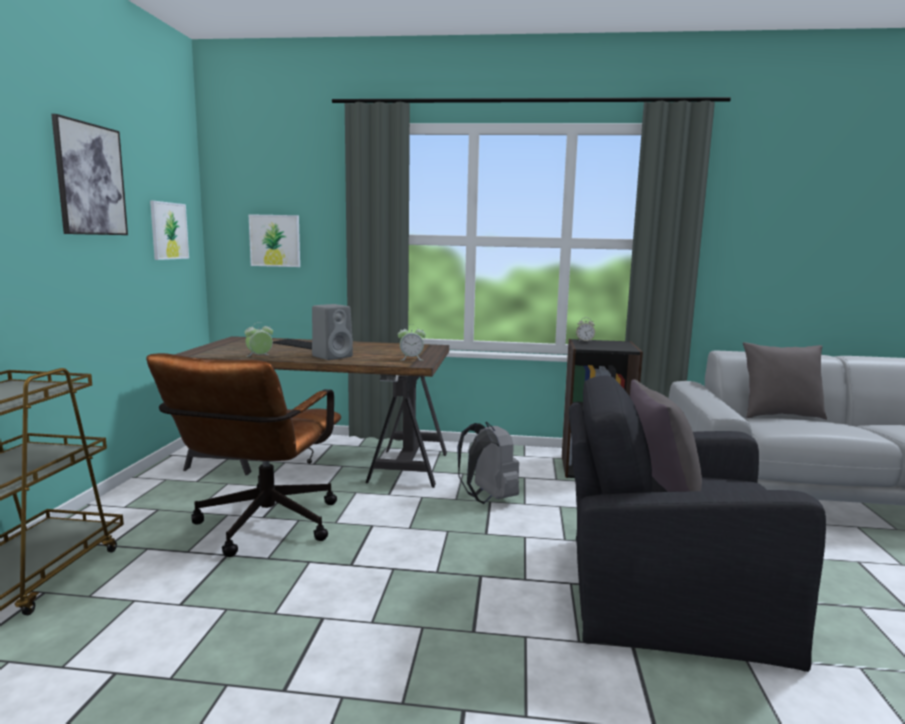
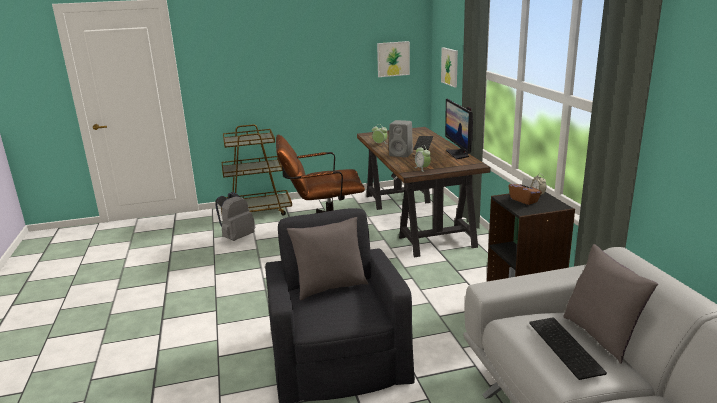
camera: 70 degrees right, 10 degrees up
picture [51,114,128,235] -> none
grey backpack [457,422,519,504] -> grey backpack moved to [215,192,255,241]
none -> monitor [445,99,473,160]
none -> brown tissue box [509,178,542,205]
none -> keyboard [529,317,607,380]

